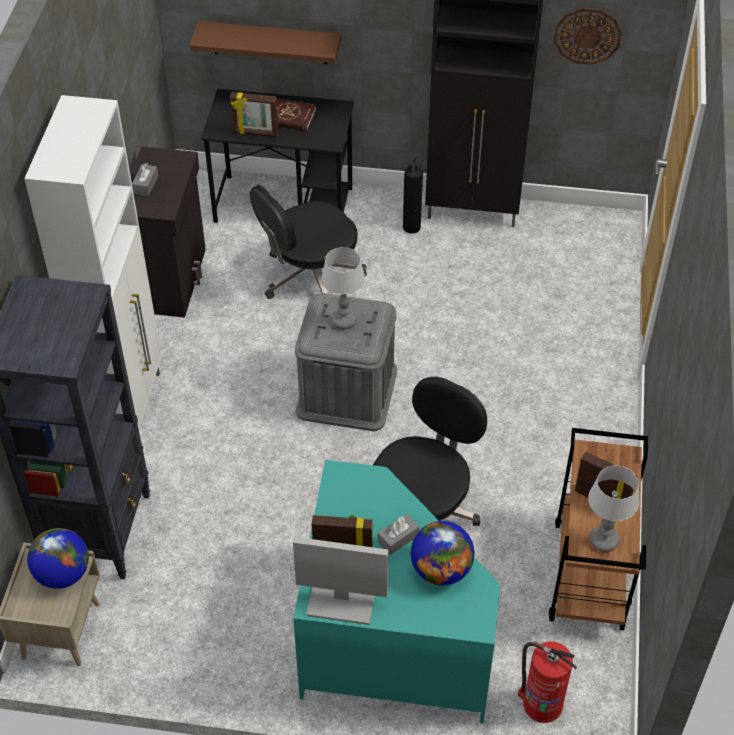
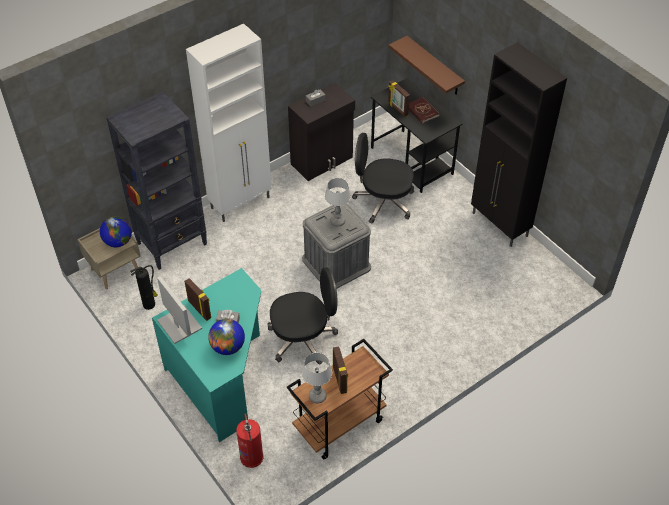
camera: 45 degrees right, 0 degrees up
fire extinguisher [403,157,423,234] -> fire extinguisher moved to [130,265,158,310]
wall clock [553,8,622,65] -> none

